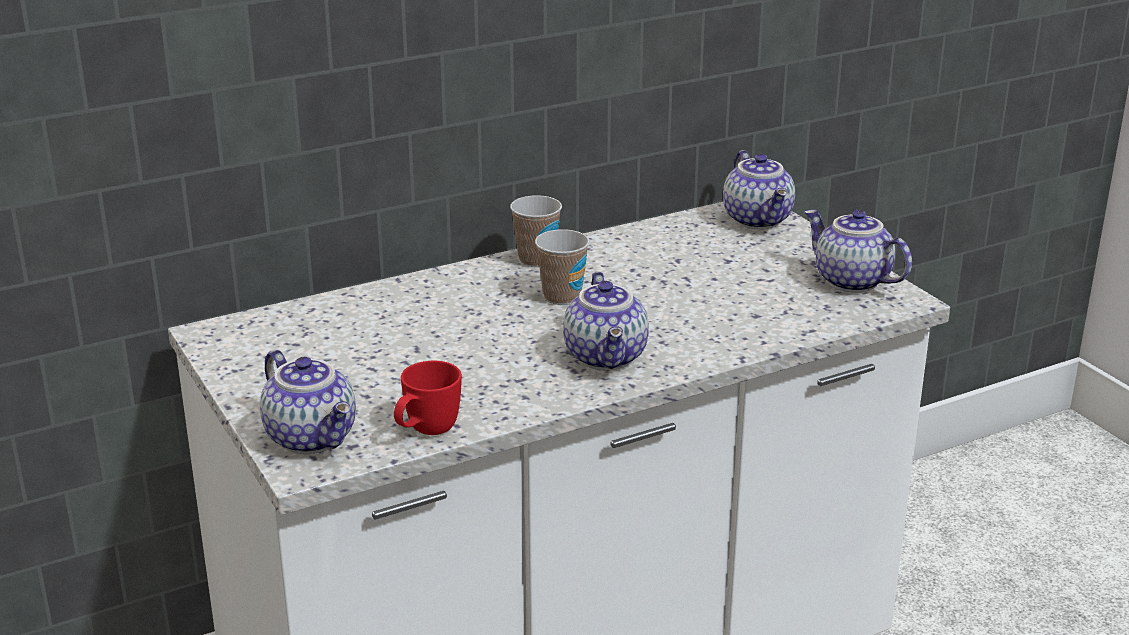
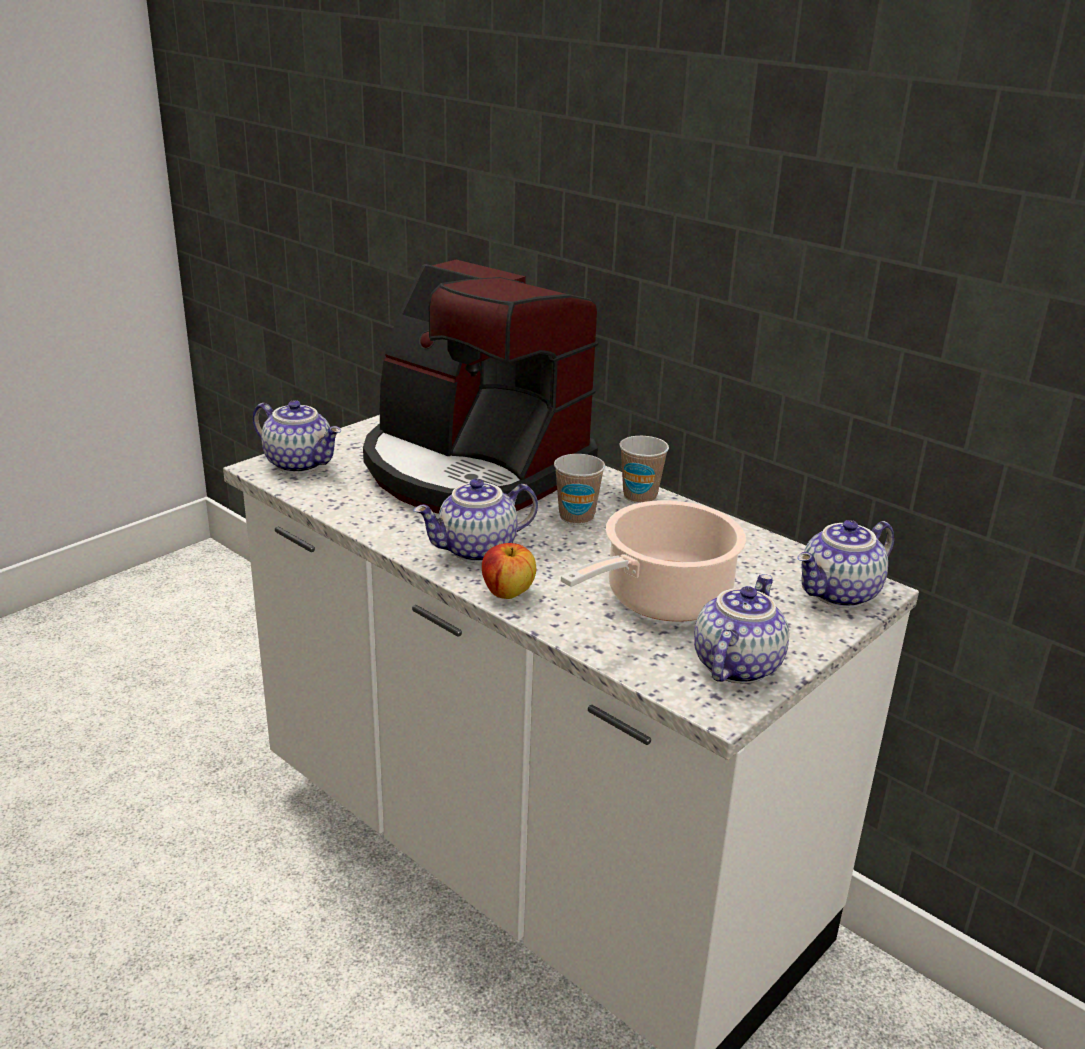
camera: 70 degrees right, 0 degrees up
teapot [260,350,356,454] -> teapot turned 90 degrees counterclockwise [252,400,341,473]
red mug [394,361,462,435] -> none
none -> coffee machine [363,260,598,514]
none -> apple [482,543,536,599]
none -> cooking pot [561,500,746,622]

